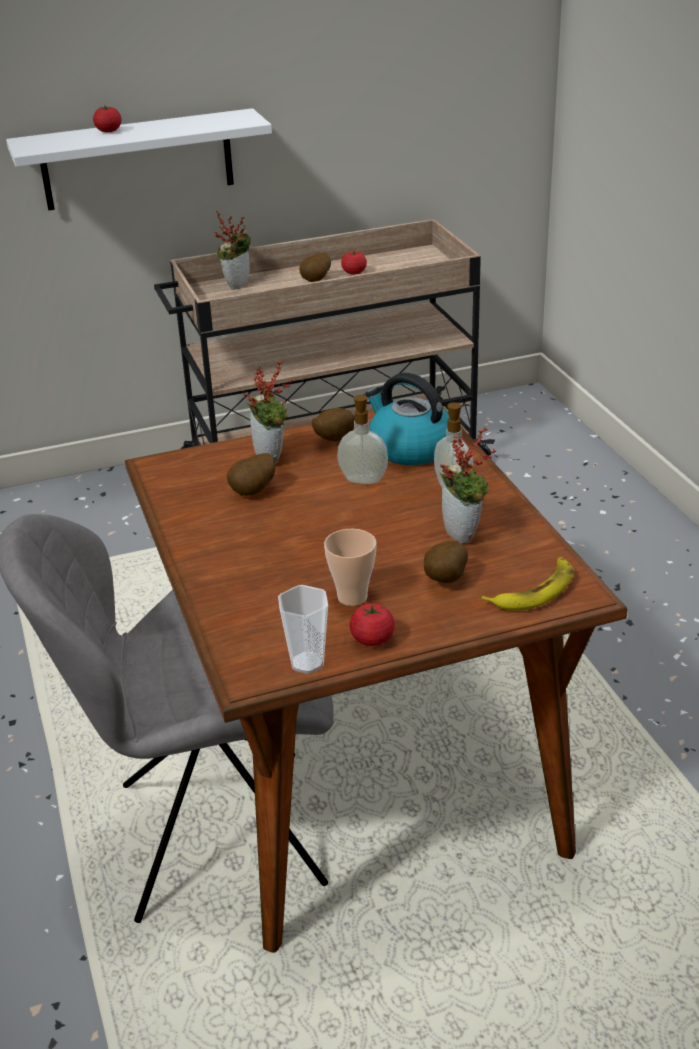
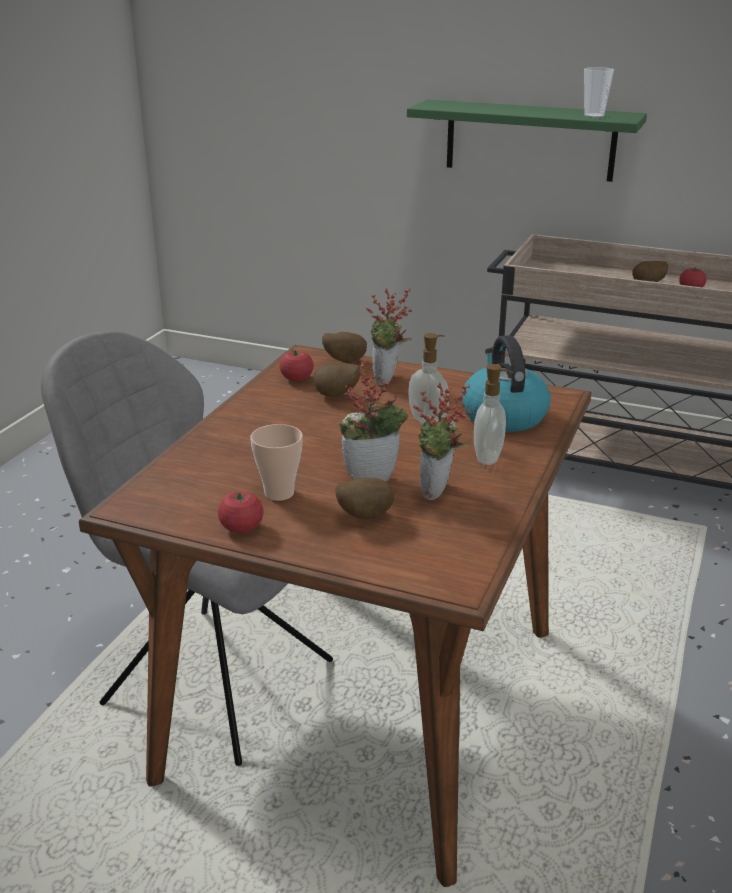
camera: 40 degrees right, 5 degrees down
white shelf [6,108,272,211] -> green shelf [407,99,647,182]
tomato [93,106,122,133] -> tomato moved to [279,349,314,381]
potted plant [215,211,251,290] -> potted plant moved to [339,361,408,482]
cup [278,585,328,674] -> cup moved to [584,67,614,118]
potato [312,408,355,441] -> potato moved to [322,332,367,363]
banana [482,557,574,611] -> none

